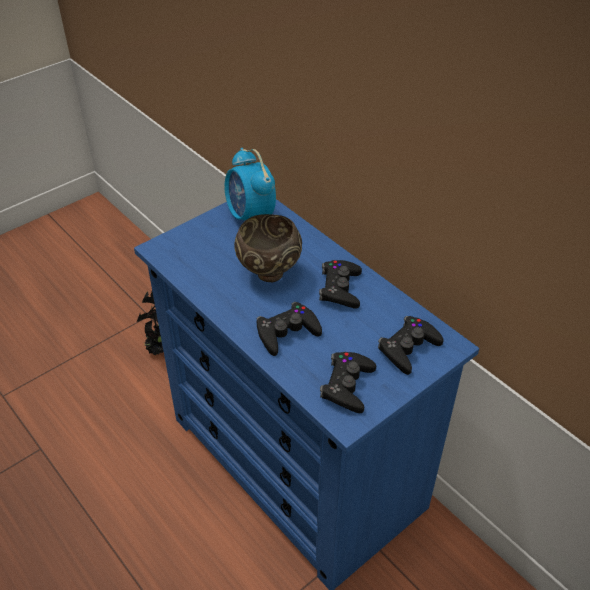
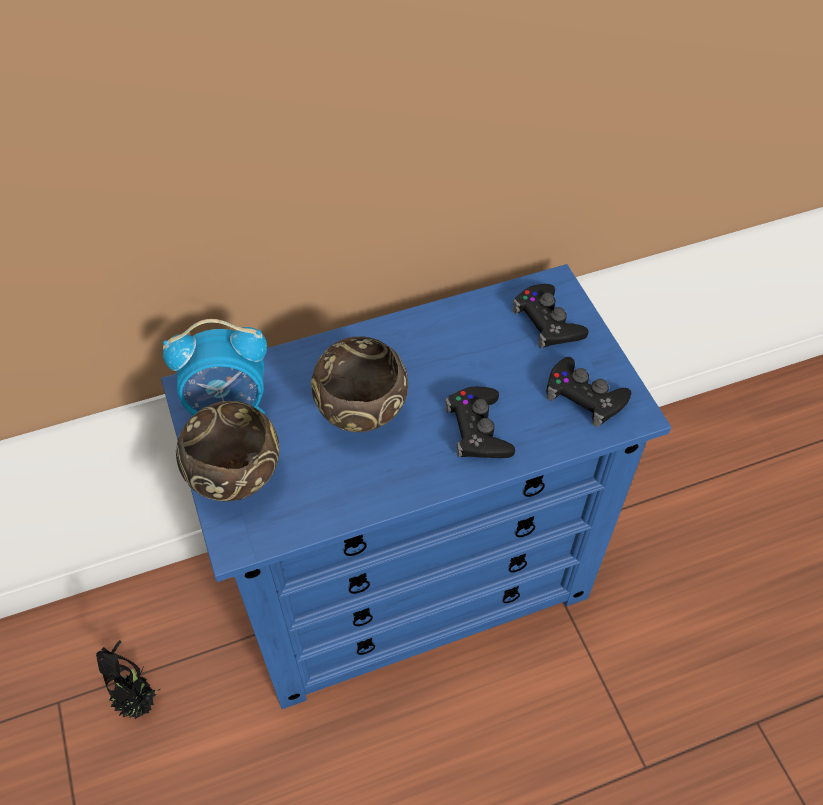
camera: 70 degrees left, 10 degrees up
black game controller [319,260,362,309] -> none
none -> brown bowl [176,401,279,501]

